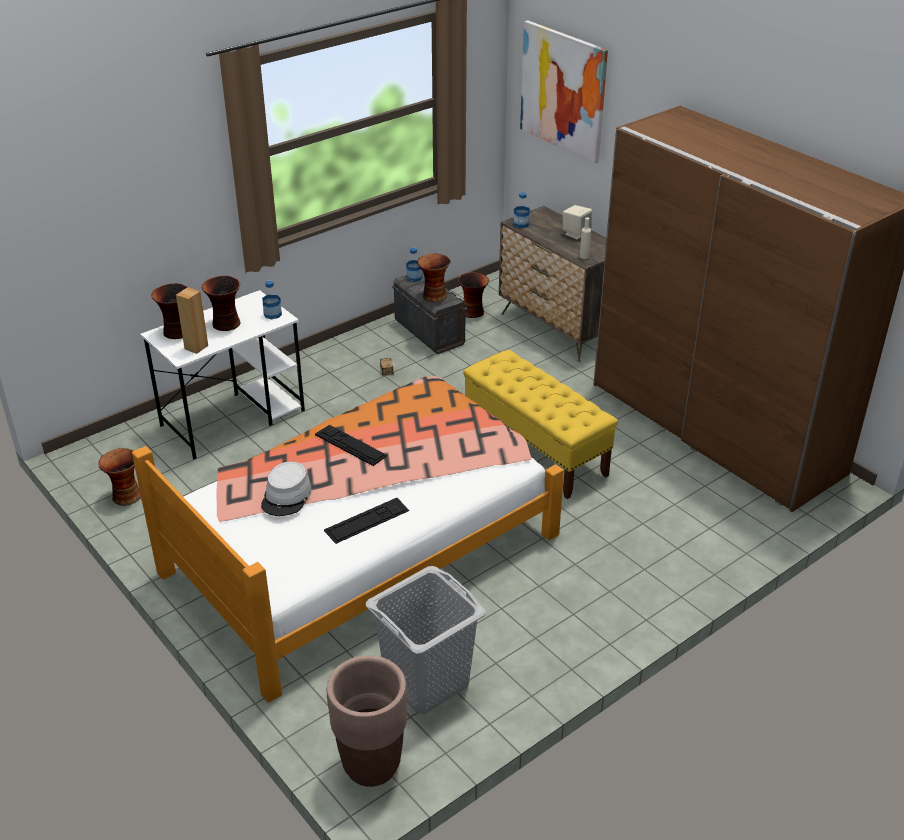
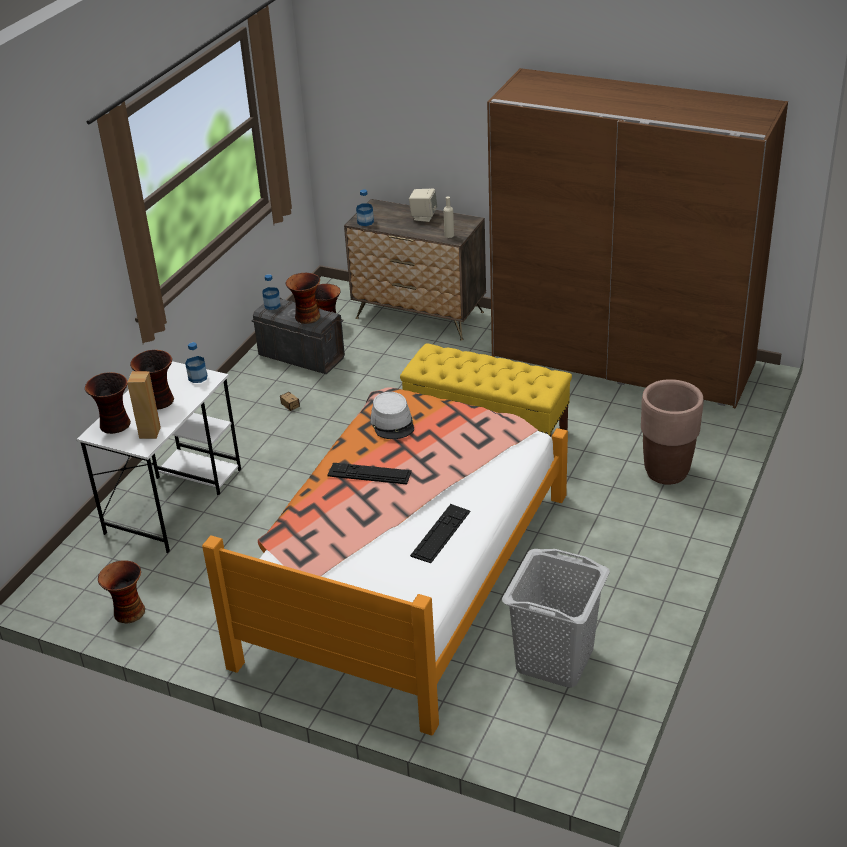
camera: 25 degrees left, 0 degrees up
grey hat [261,462,312,516] -> grey hat moved to [371,392,414,439]
brown planter [327,655,407,787] -> brown planter moved to [641,379,704,484]
picture [520,20,608,163] -> none

